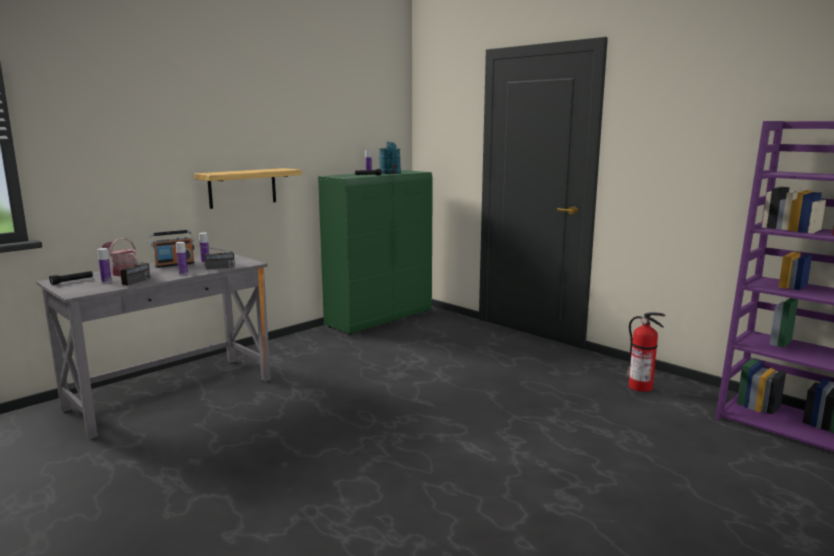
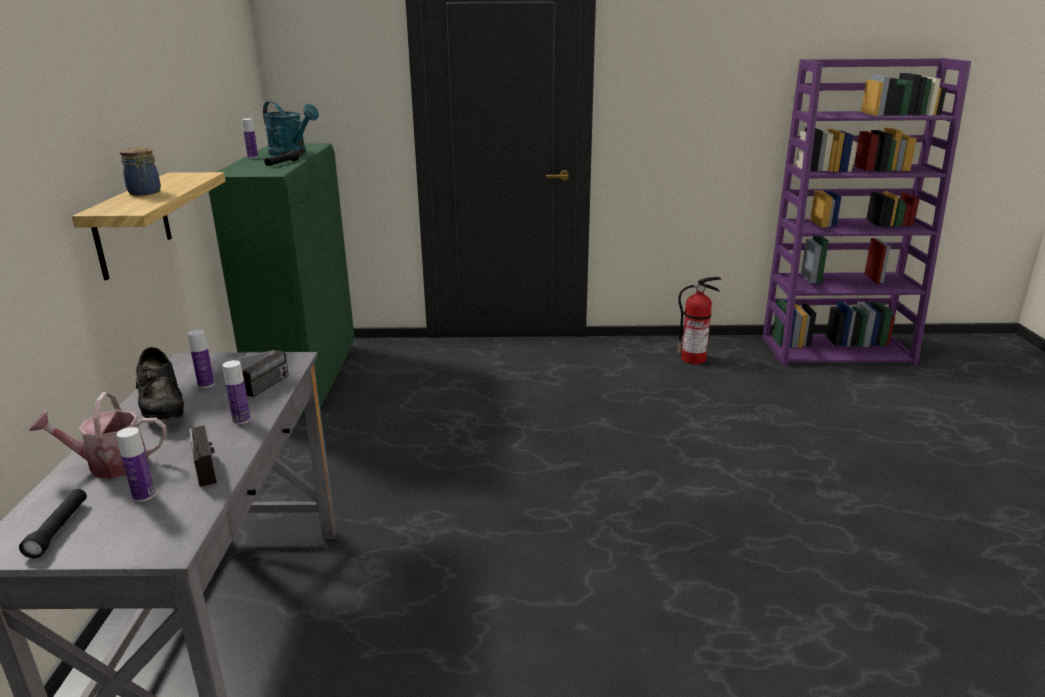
camera: 45 degrees left, 10 degrees up
radio [149,230,195,268] -> black shoe [136,347,184,420]
none -> jar [120,147,161,196]

